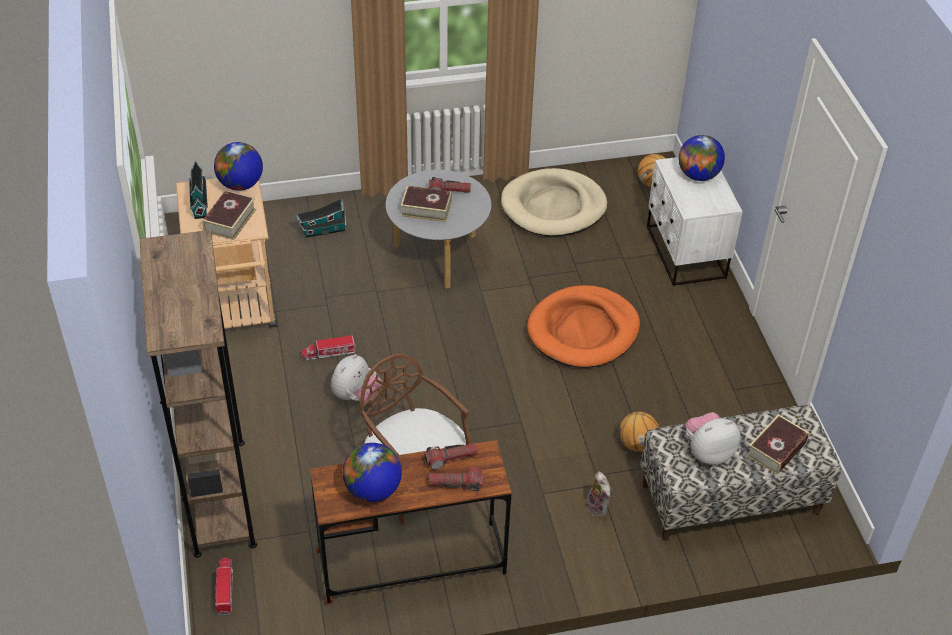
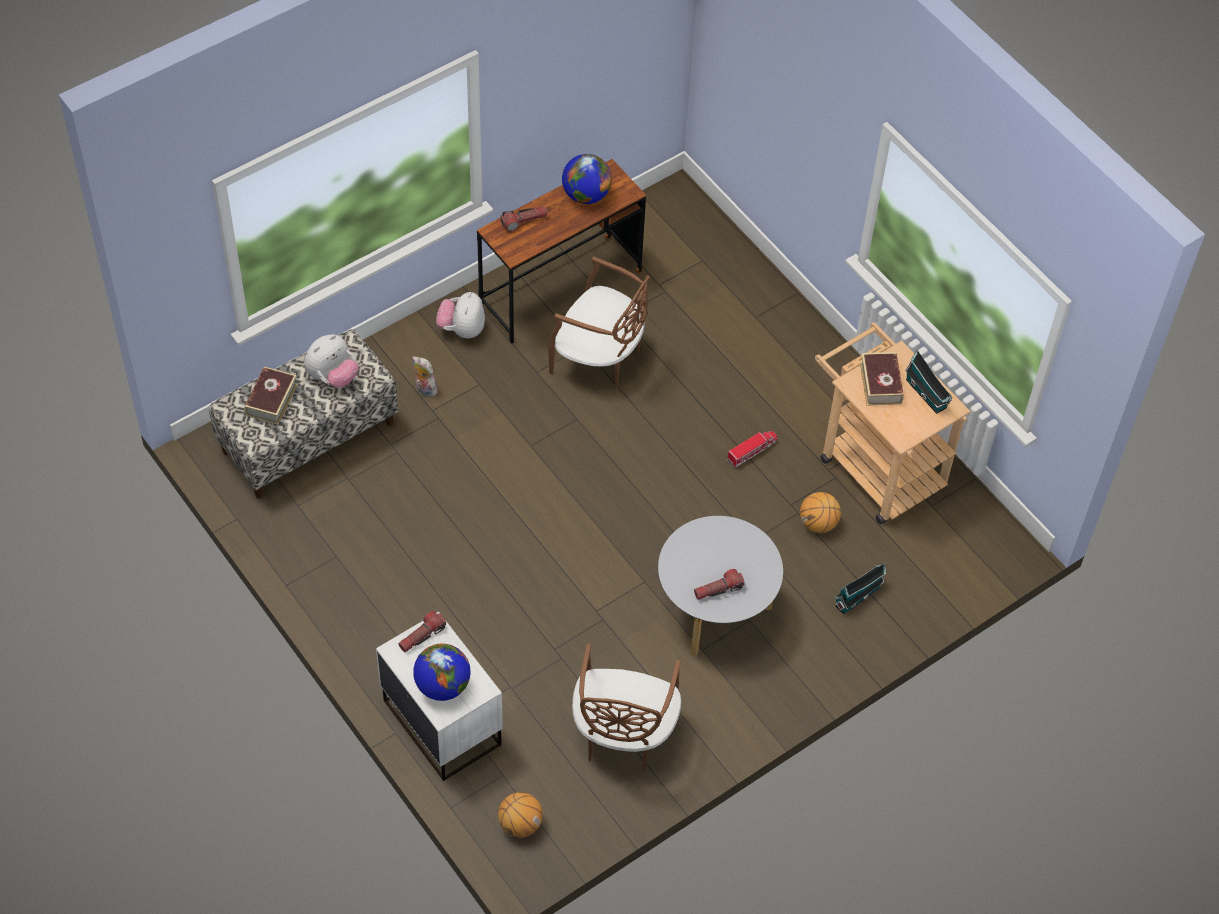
camera: 155 degrees right, 10 degrees up
brown bookcase [140,230,257,558] -> none
globe [214,142,263,191] -> none
toy truck [215,558,233,615] -> none
plush toy [331,354,382,403] -> plush toy moved to [436,292,485,338]
book [401,186,452,222] -> none
flashlight [424,443,478,470] -> flashlight moved to [398,611,446,653]
beige dog bed [501,168,607,237] -> brown chair [572,644,681,771]
orange dog bed [527,285,640,368] -> none
basketball [619,412,659,452] -> basketball moved to [800,492,841,533]

